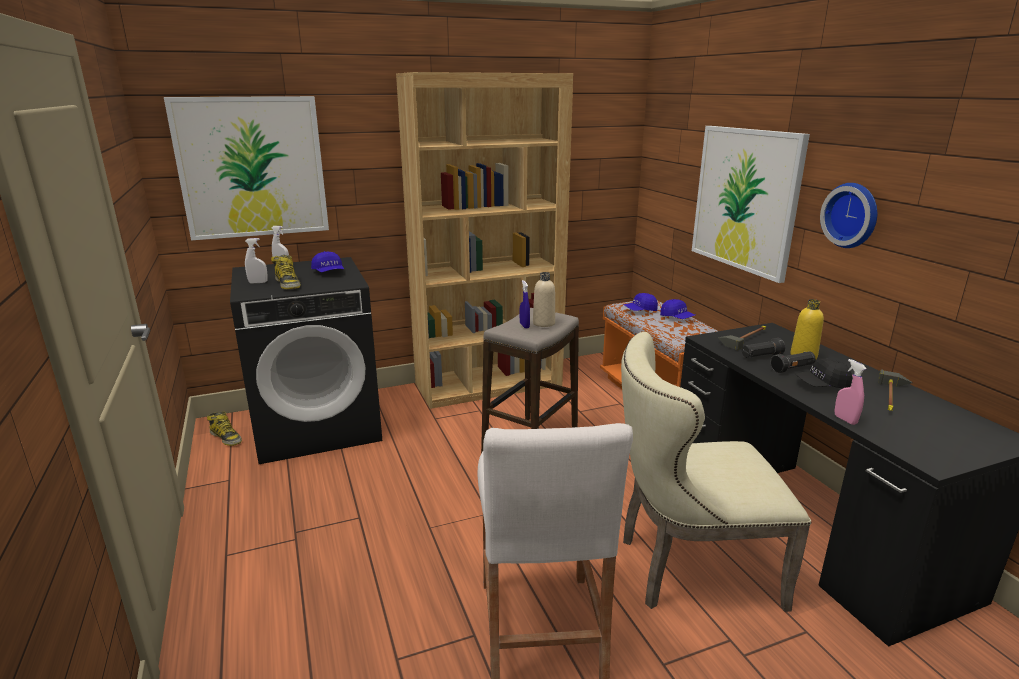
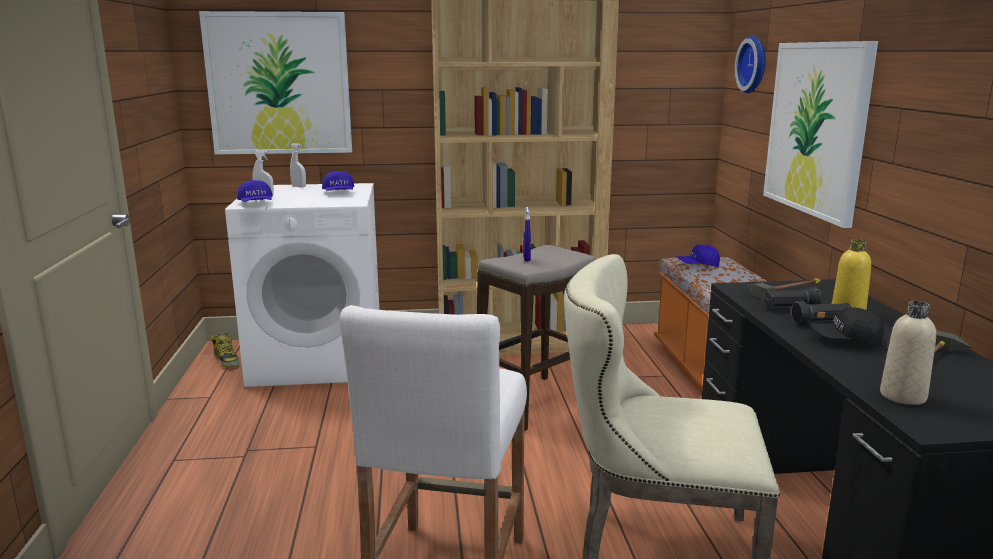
camera: 15 degrees right, 5 degrees down
black washing machine [230,257,382,464] -> white washing machine [225,183,379,387]
boot [271,255,301,289] -> none
beige bottle [533,272,555,327] -> beige bottle moved to [880,301,936,405]
blue cap [660,299,695,319] -> blue cap moved to [237,180,273,202]
wall clock [820,183,877,248] -> wall clock moved to [735,36,766,93]
pink spray bottle [835,359,867,425] -> none

